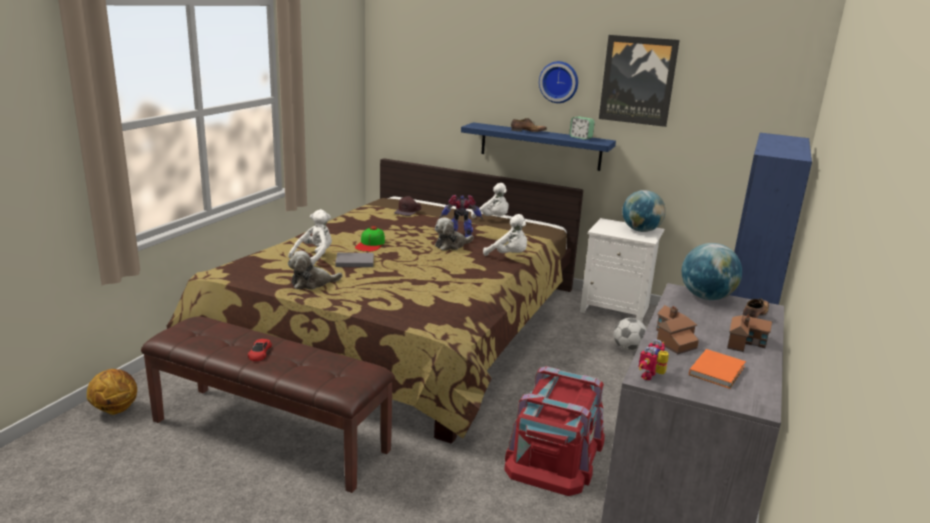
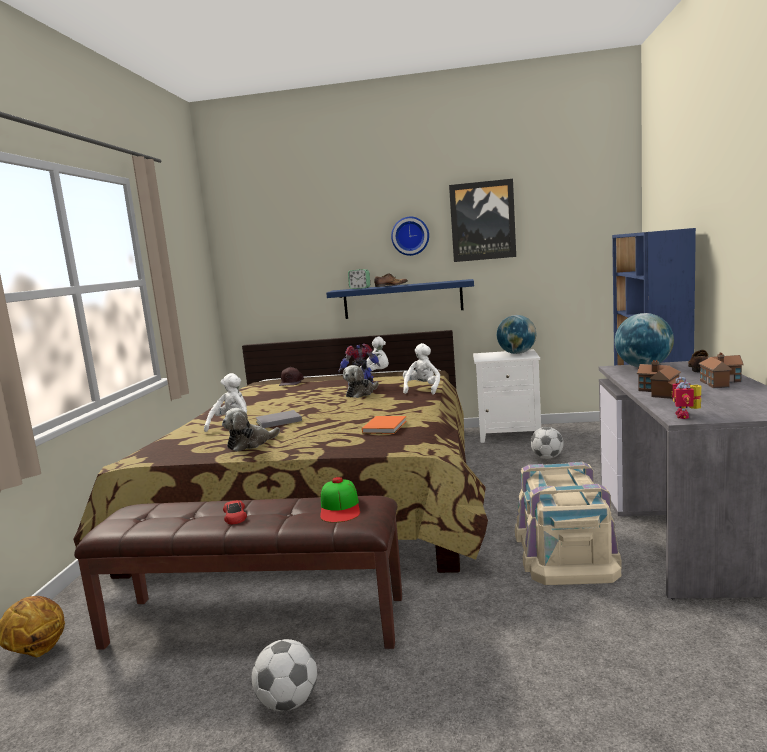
camera: 15 degrees left, 10 degrees down
cap [355,226,385,252] -> cap moved to [320,477,360,523]
white plush toy [483,214,527,256] -> white plush toy turned 90 degrees counterclockwise [403,343,440,395]
red storage box [504,366,605,496] -> beige storage box [515,462,622,585]
alarm clock [569,117,595,140] -> alarm clock moved to [348,269,370,289]
orange book [689,349,746,389] -> orange book moved to [362,416,406,434]
none -> football [252,639,317,711]

